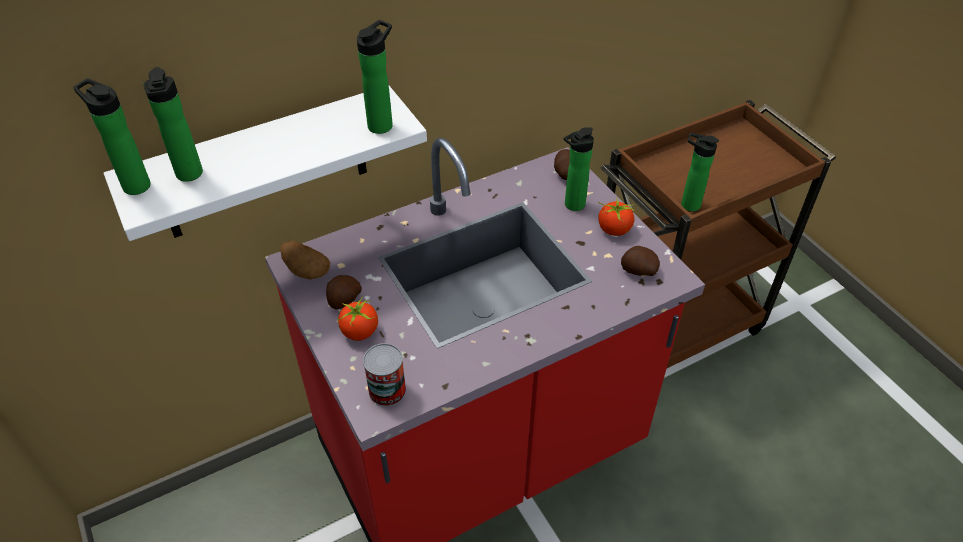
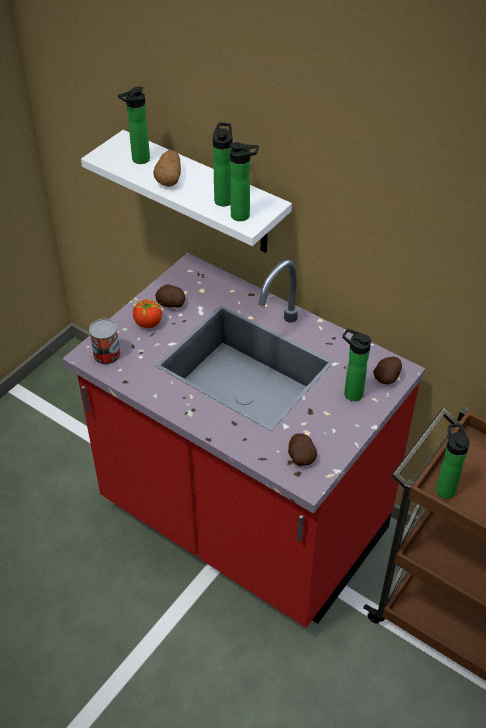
camera: 65 degrees right, 0 degrees up
bottle [73,78,151,195] -> bottle moved to [213,123,233,206]
potato [280,241,330,280] -> potato moved to [153,150,181,187]
tomato [598,197,637,236] -> none

